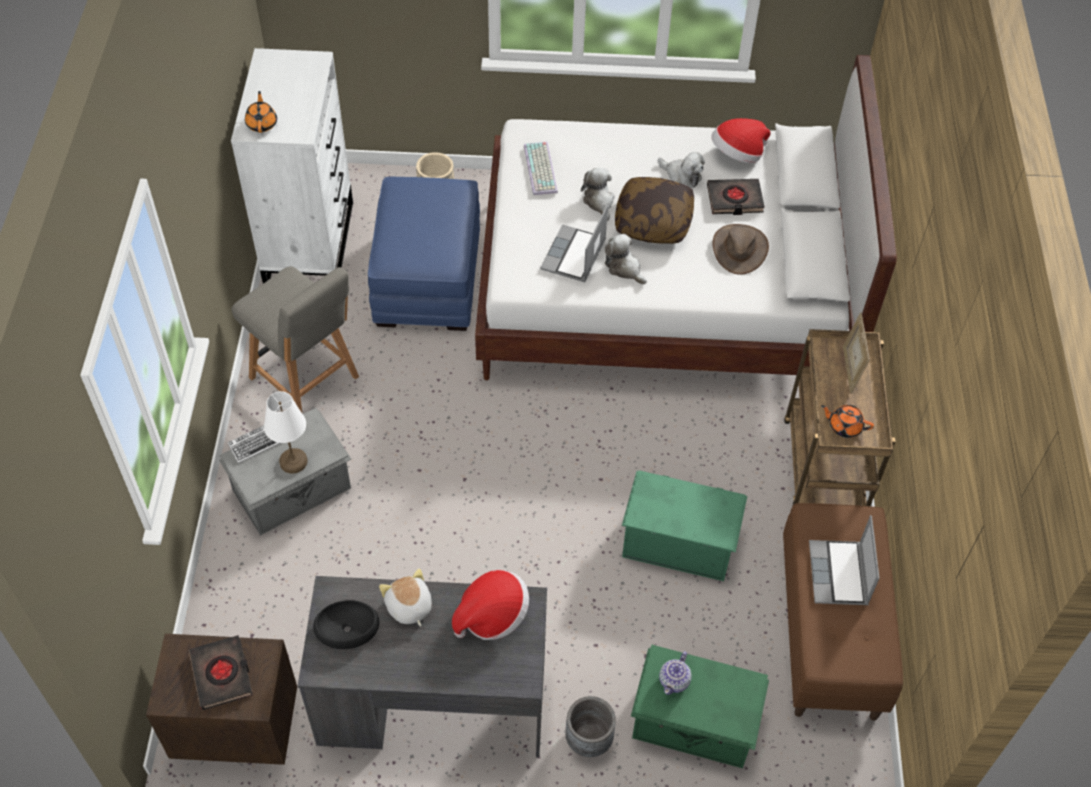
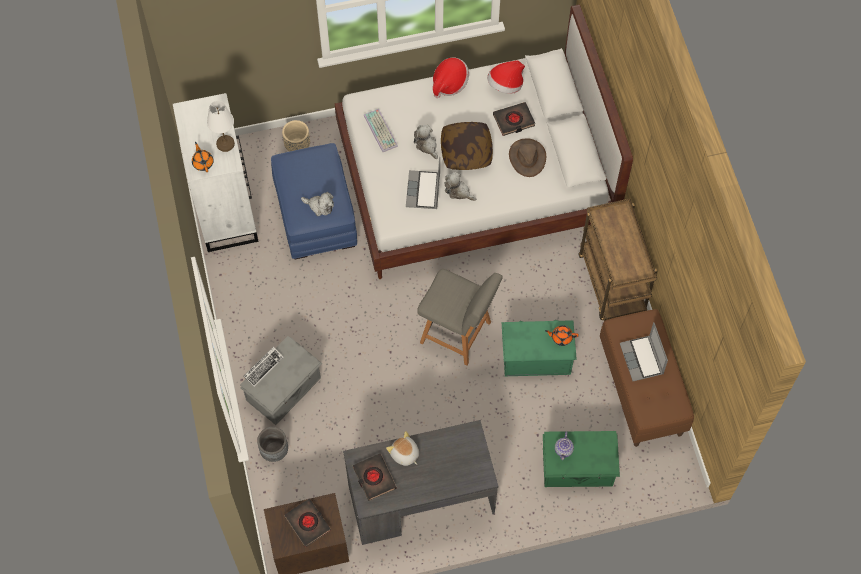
camera: 15 degrees left, 10 degrees up
grey chair [232,266,359,413] -> grey chair moved to [417,269,503,365]
white table lamp [264,391,307,474] -> white table lamp moved to [207,100,235,152]
black bowl [313,600,379,649] -> black book [353,454,396,501]
hat [452,570,529,640] -> hat moved to [433,58,469,98]
grey planter [565,696,616,757] -> grey planter moved to [257,427,288,462]
plush toy [658,152,705,188] -> plush toy moved to [301,192,334,216]
orange teapot [821,405,874,438] -> orange teapot moved to [545,325,579,346]
picture frame [843,312,870,394] -> none

